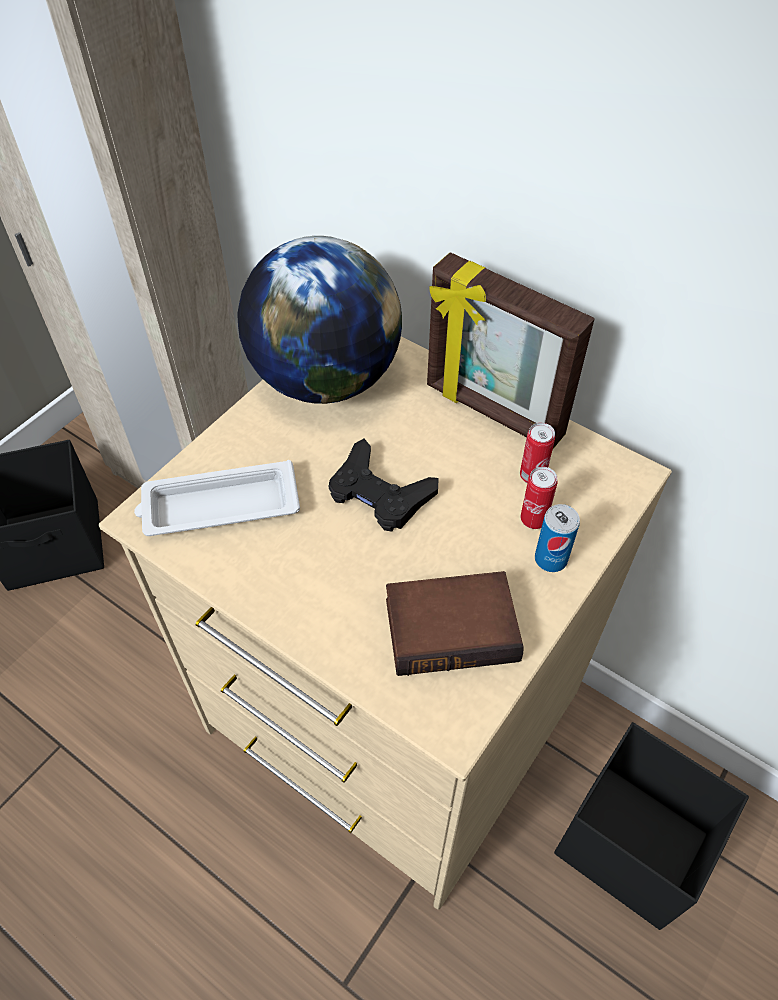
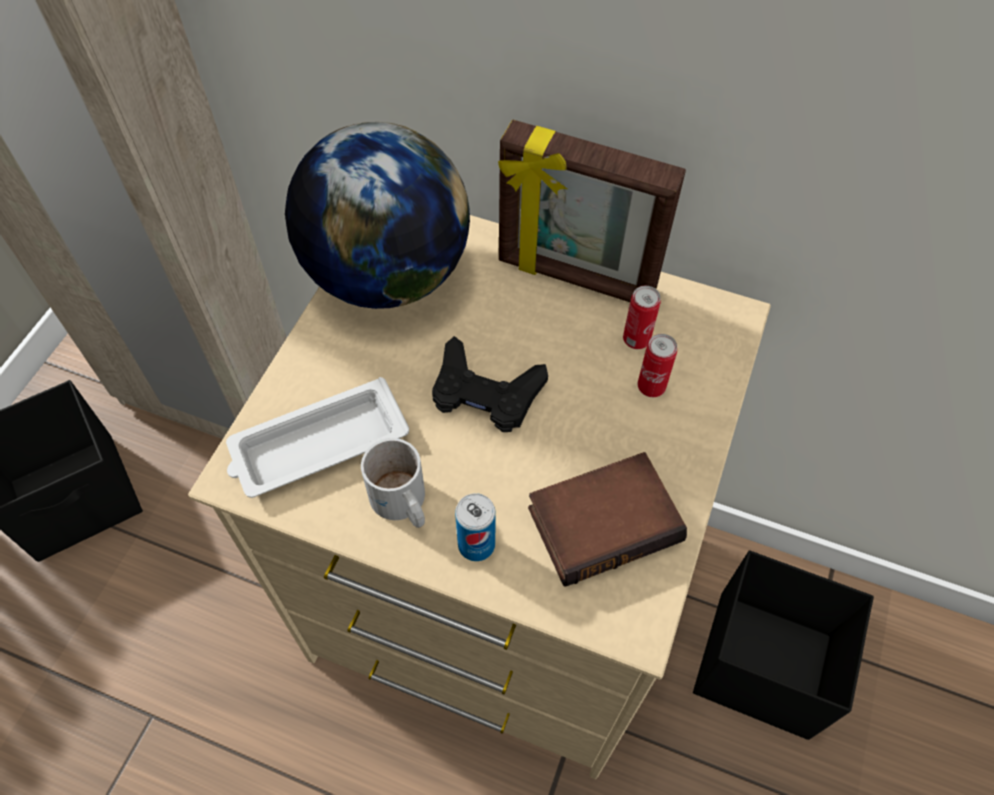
camera: 15 degrees left, 5 degrees up
can [535,504,580,572] -> can moved to [455,493,496,561]
none -> white mug [361,438,425,528]

